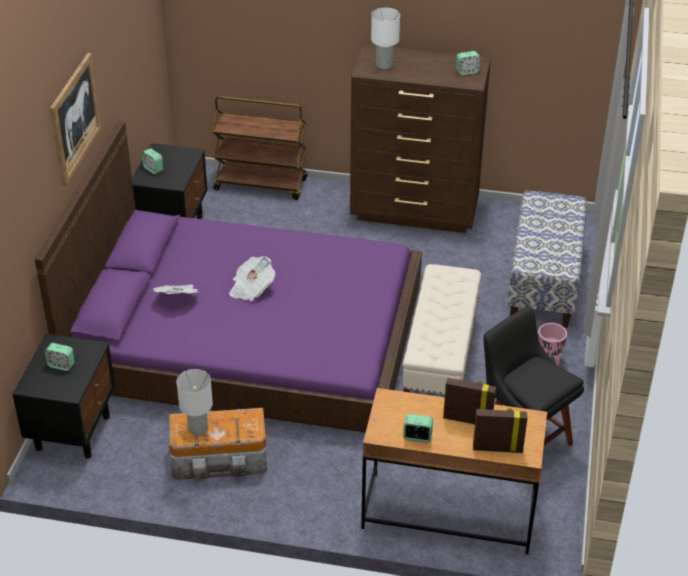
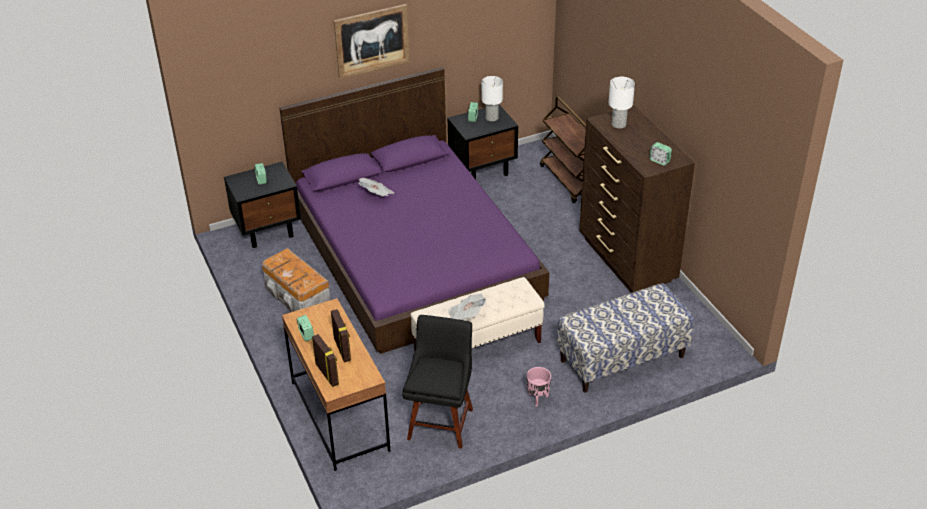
camera: 55 degrees right, 0 degrees up
white table lamp [177,369,213,435] -> white table lamp moved to [481,76,503,121]
newspaper [229,256,275,301] -> newspaper moved to [448,293,486,320]

